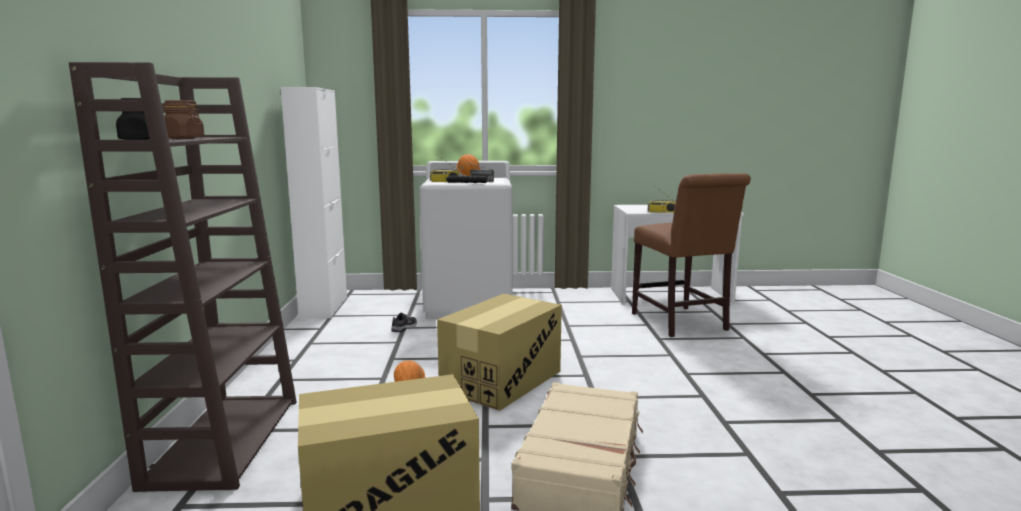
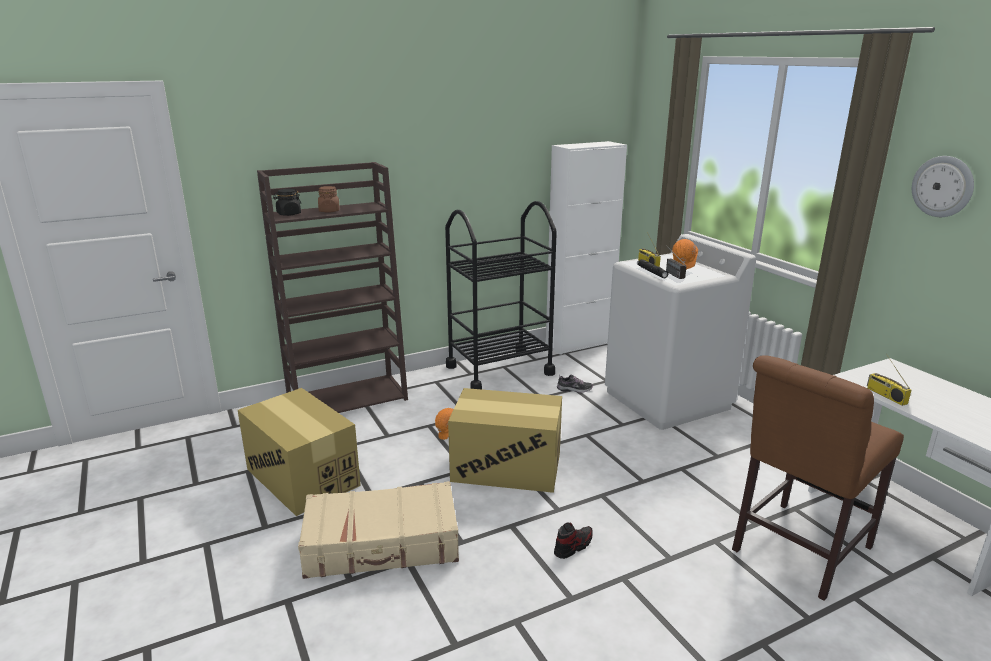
camera: 65 degrees right, 10 degrees up
none -> black cart [445,201,557,389]
none -> shoe [554,523,593,559]
none -> wall clock [912,156,974,217]

